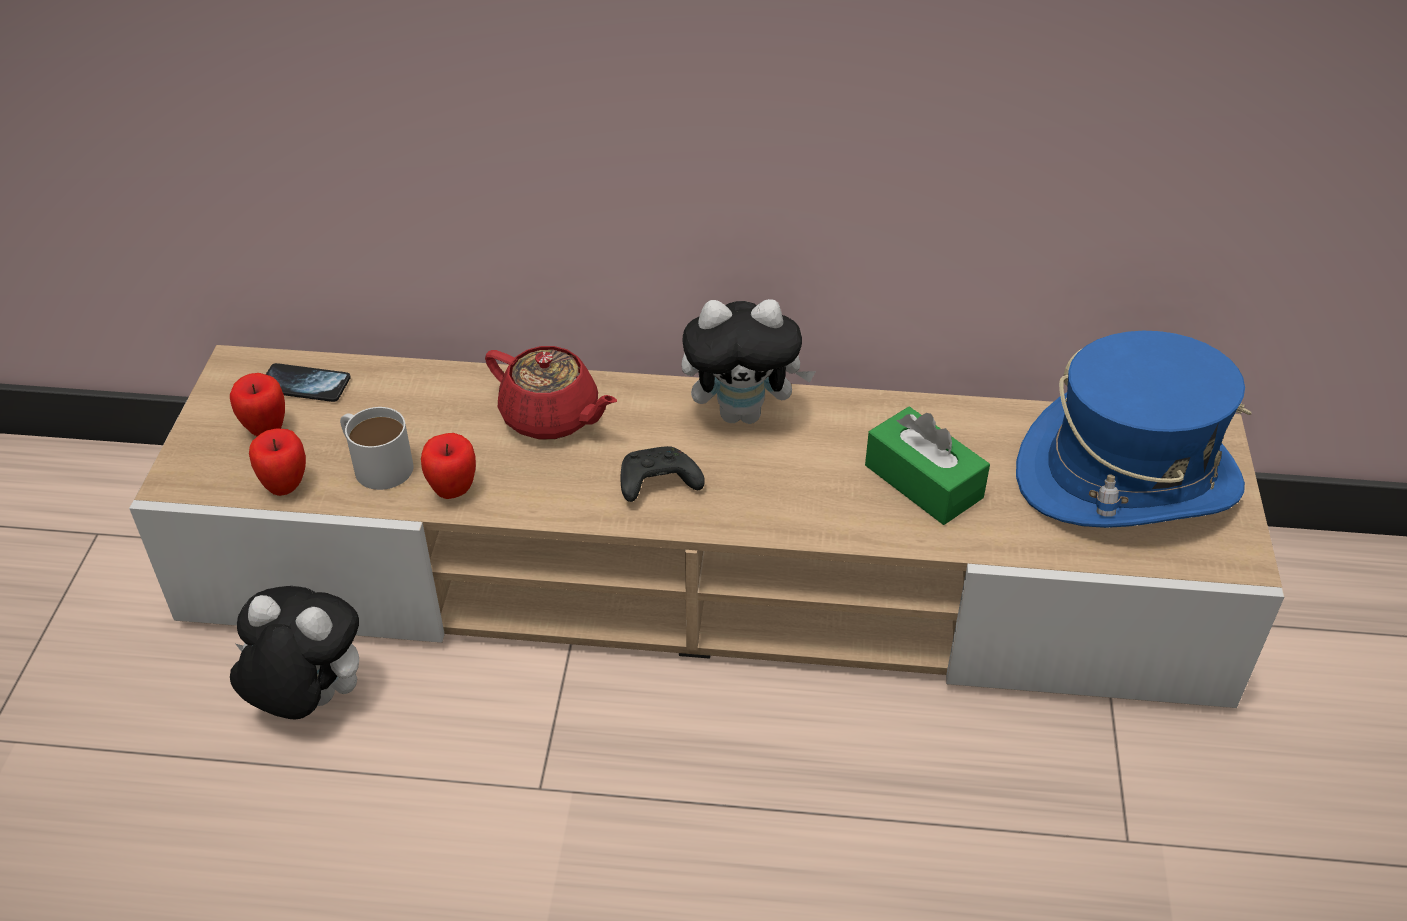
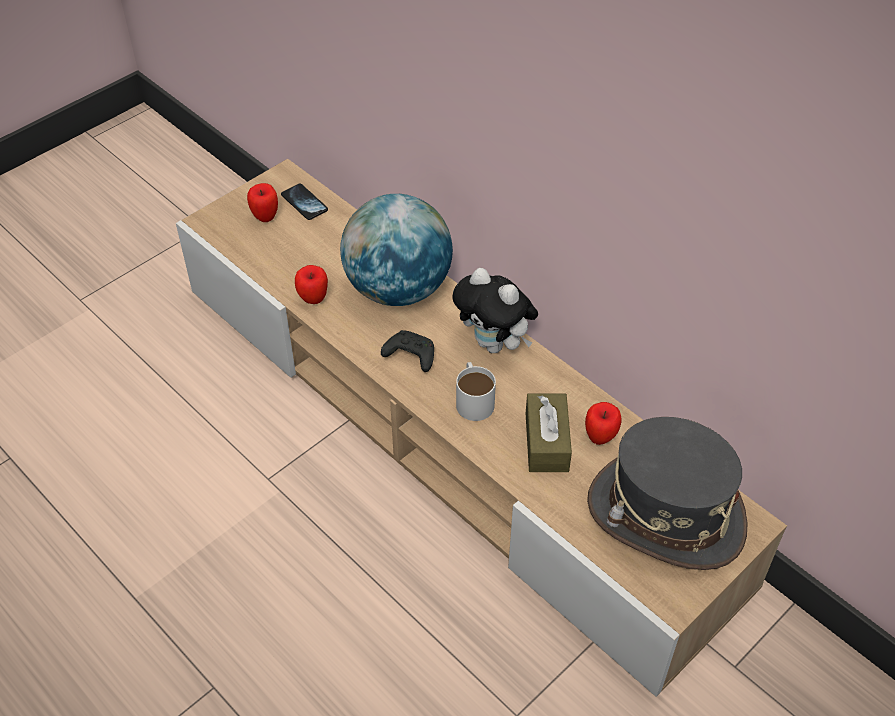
camera: 40 degrees right, 5 degrees up
plush toy [230,586,359,719] -> none
apple [249,428,306,496] -> apple moved to [585,402,622,445]
white mug [340,407,414,490] -> white mug moved to [456,362,496,421]
red teapot [485,346,617,440] -> globe [340,194,453,306]
green tissue box [865,406,990,525] -> brown tissue box [526,394,572,472]
blue hat [1016,331,1252,528] -> grey hat [587,417,747,570]

